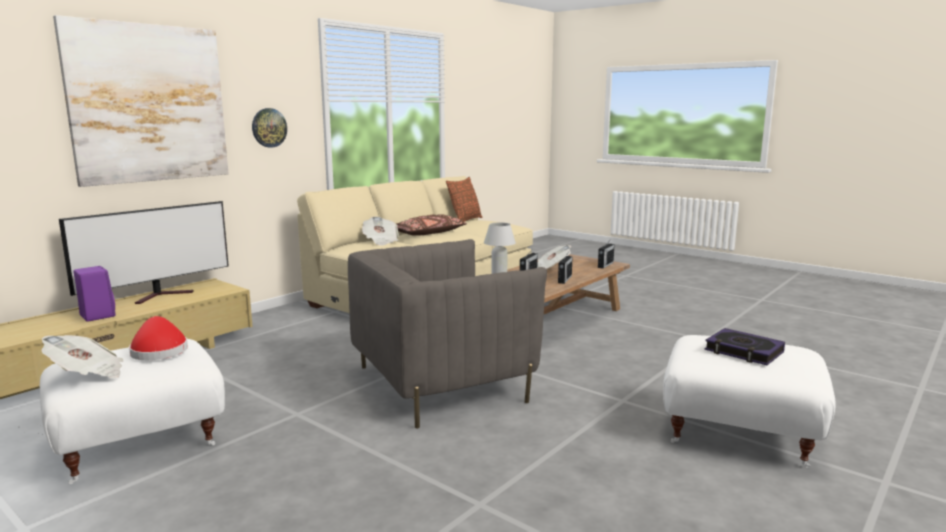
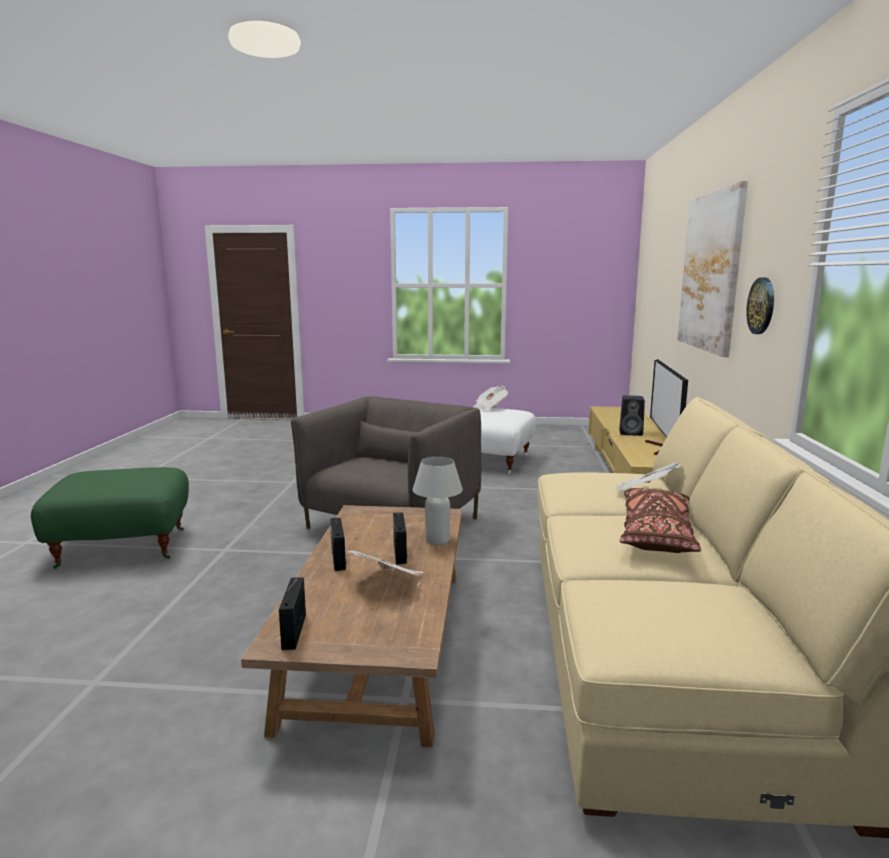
camera: 145 degrees right, 0 degrees up
purple speaker [73,266,115,322] -> black speaker [619,395,645,436]
red hat [129,316,188,360] -> none
brown pillow [446,177,482,222] -> none
white ottoman [663,335,836,468] -> green ottoman [31,467,189,569]
book [705,328,785,365] -> none

